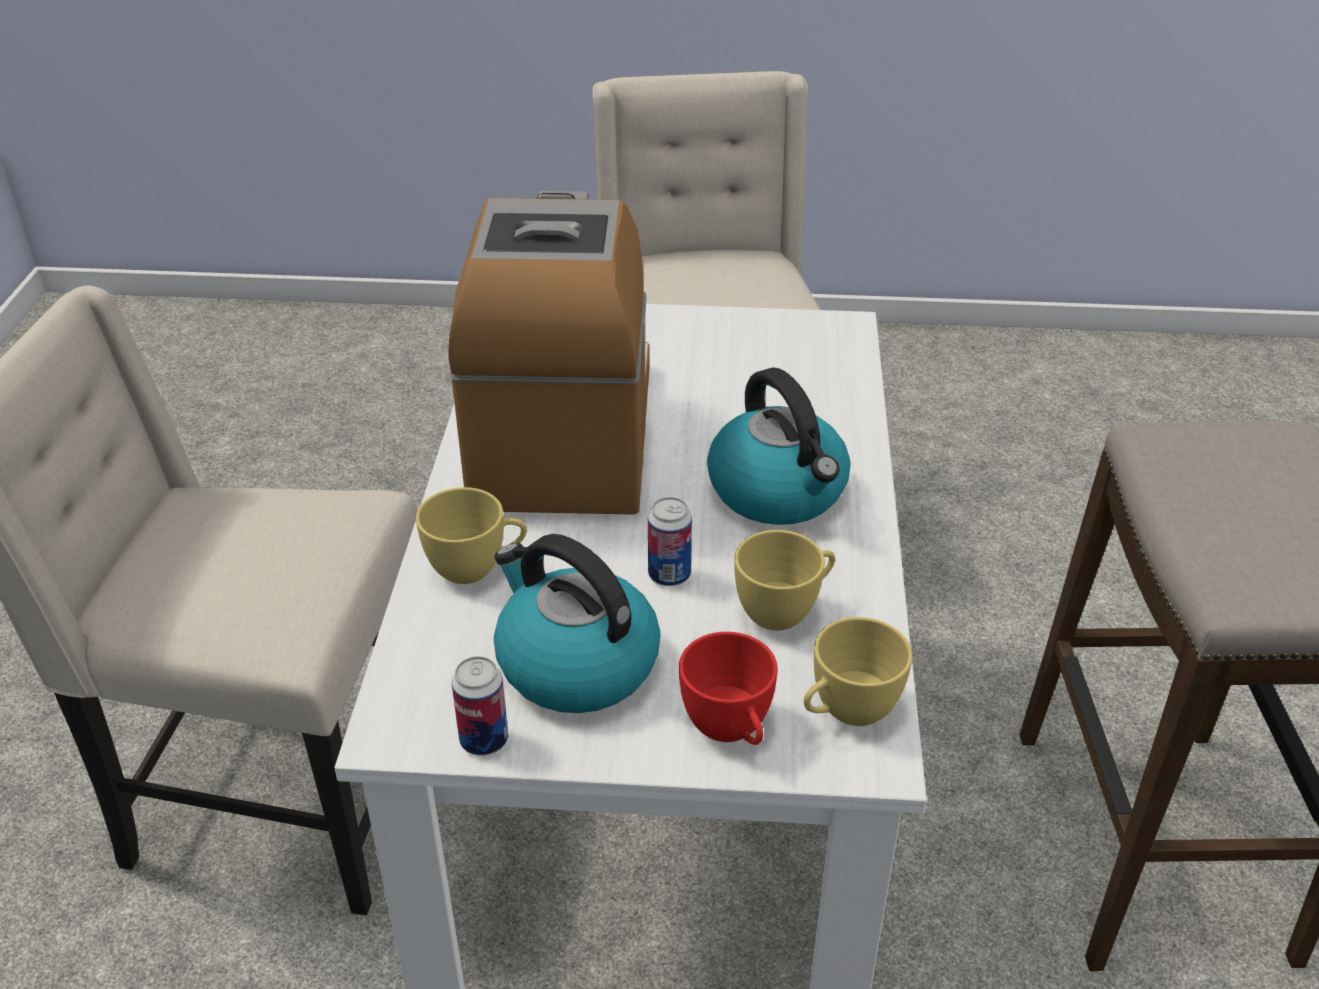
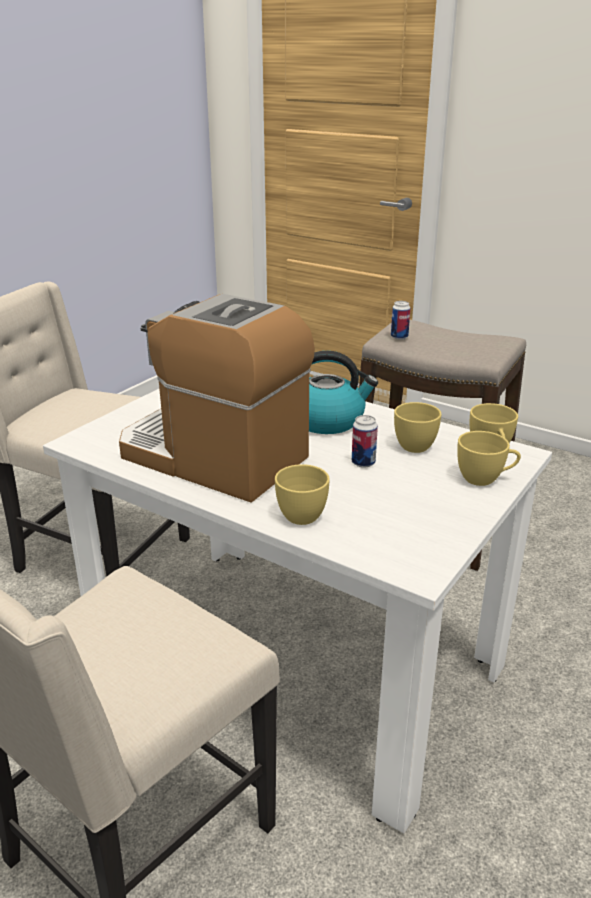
camera: 60 degrees left, 10 degrees down
can [452,656,508,756] -> can moved to [391,301,410,340]
kettle [494,534,661,713] -> none
red cup [679,632,778,745] -> yellow cup [457,431,521,486]

